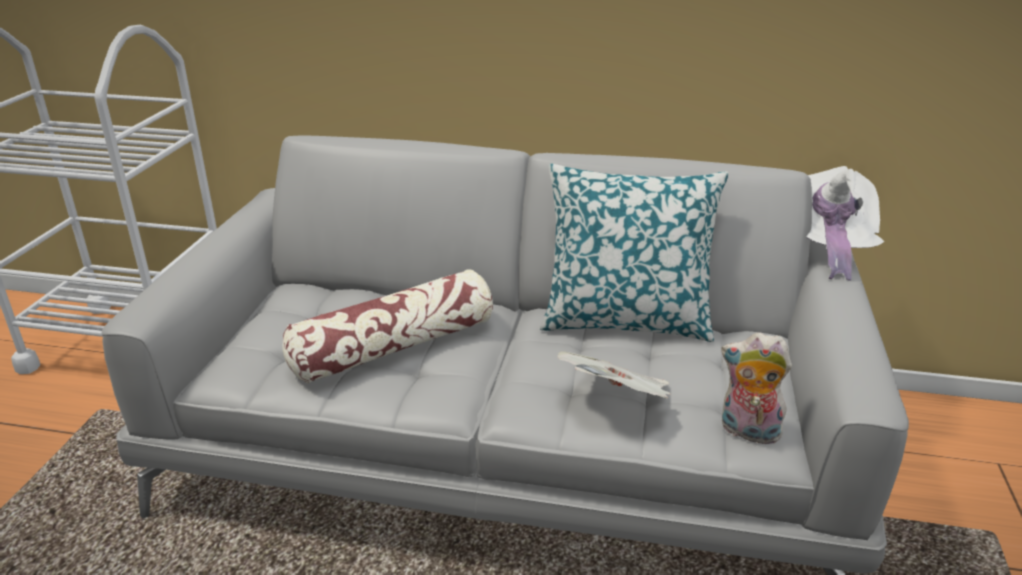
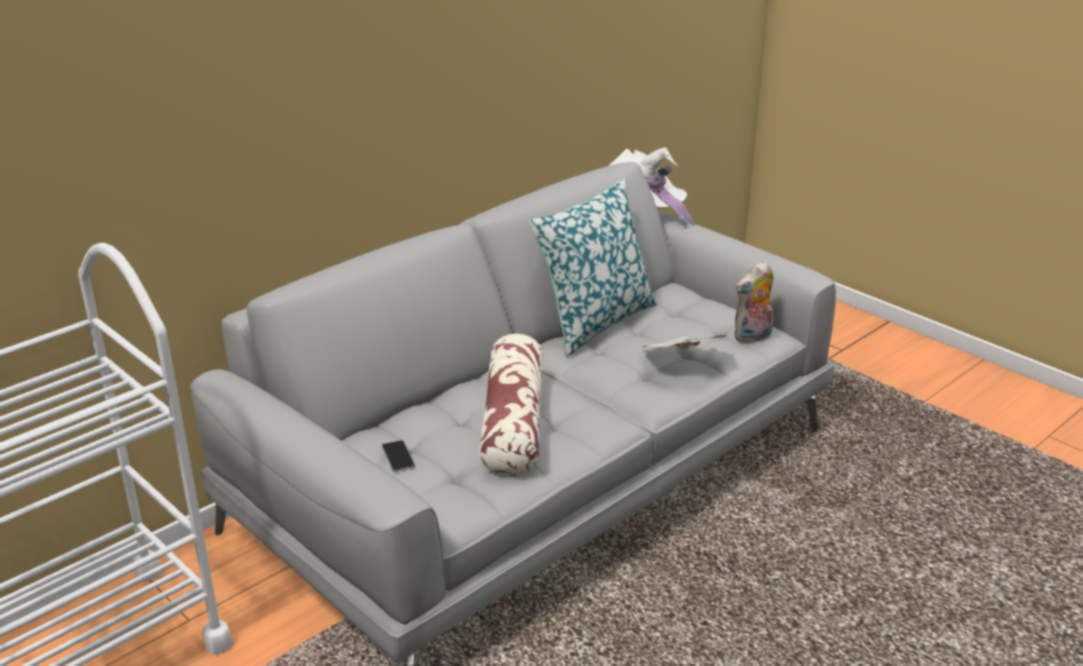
camera: 55 degrees left, 0 degrees up
none -> phone [381,440,415,472]

